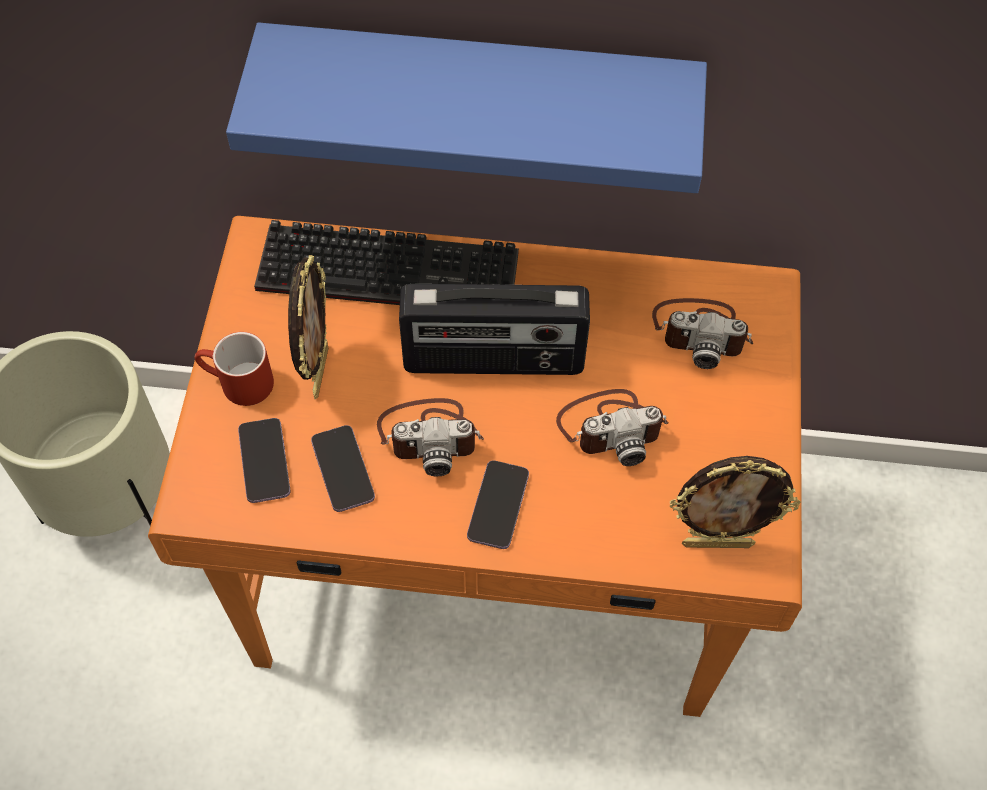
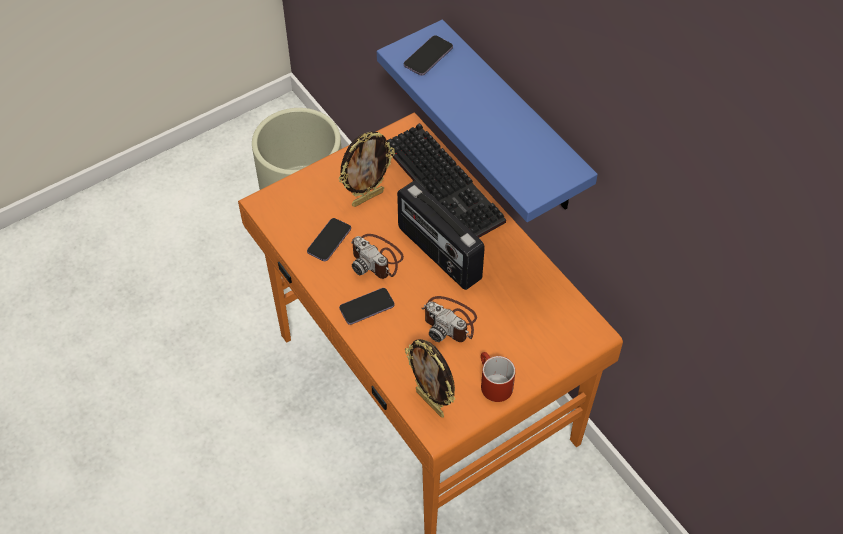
camera: 50 degrees right, 5 degrees down
red mug [195,332,274,406] -> red mug moved to [481,352,516,402]
phone [238,418,290,503] -> phone moved to [404,35,453,76]
camera [652,298,753,369] -> none

